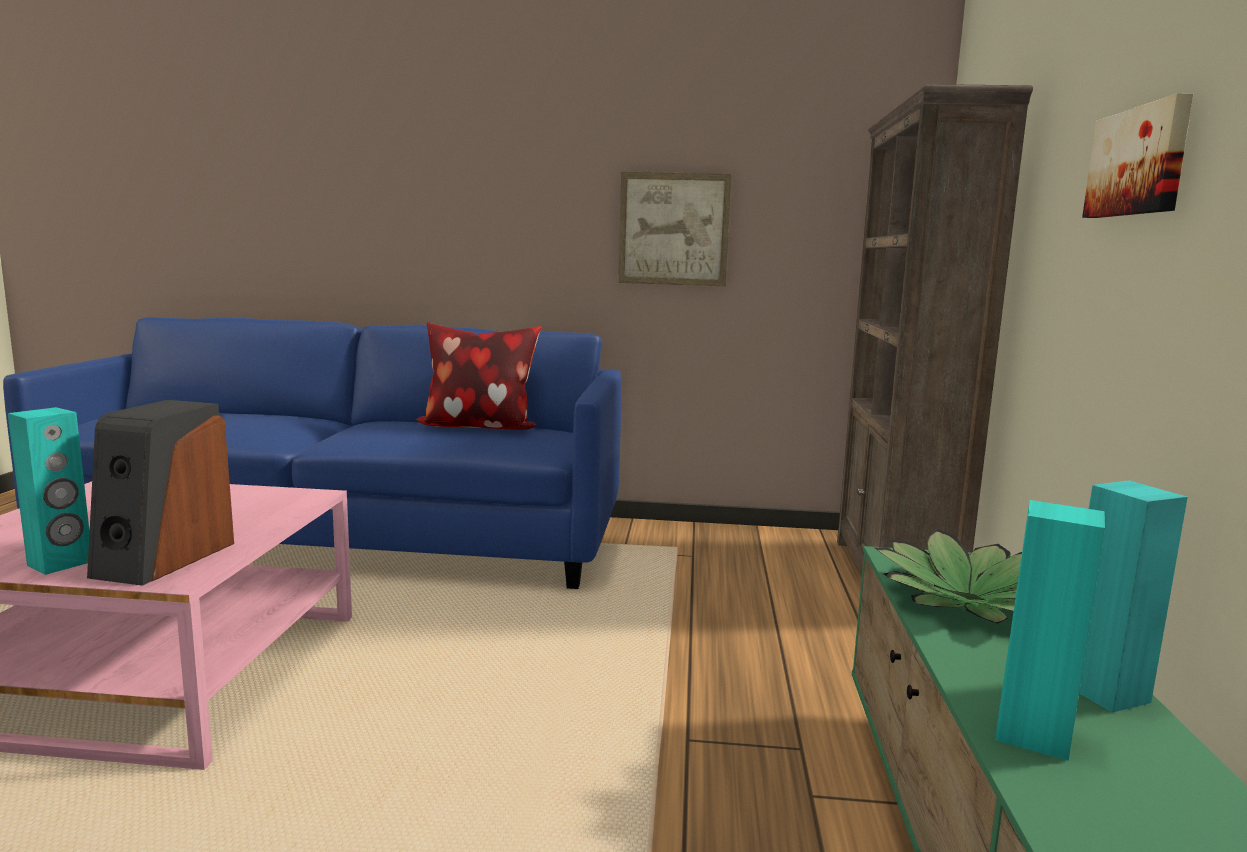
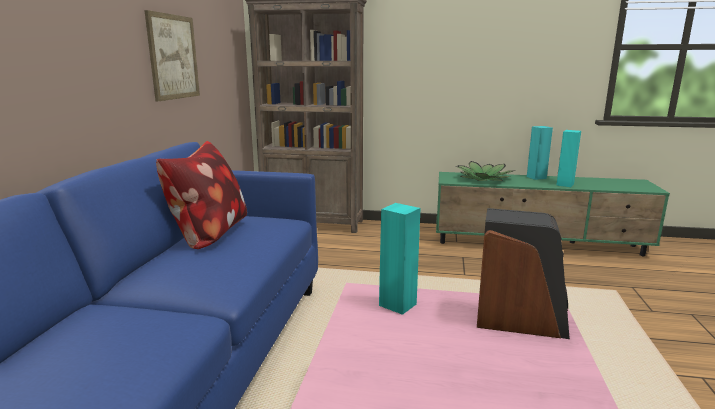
camera: 85 degrees left, 5 degrees up
turquoise speaker [8,407,89,575] -> turquoise speaker moved to [379,203,420,315]
picture [1082,93,1194,218] -> none

